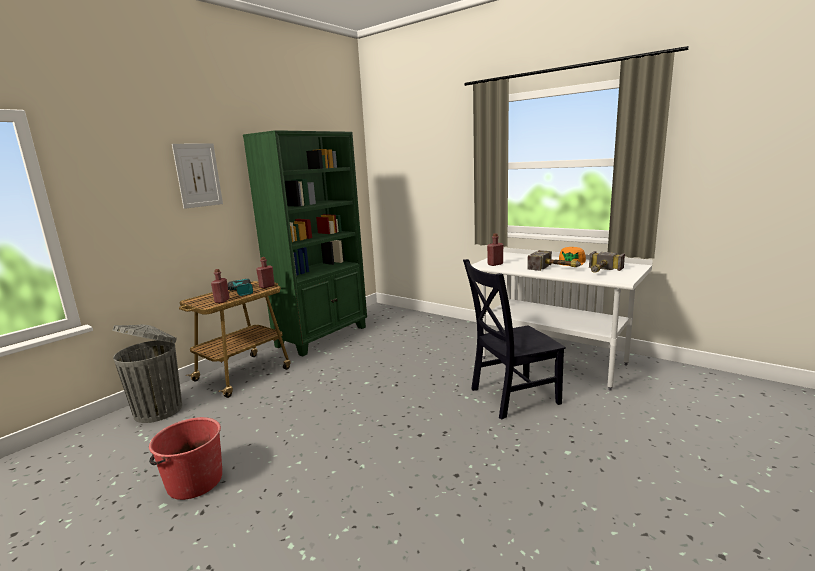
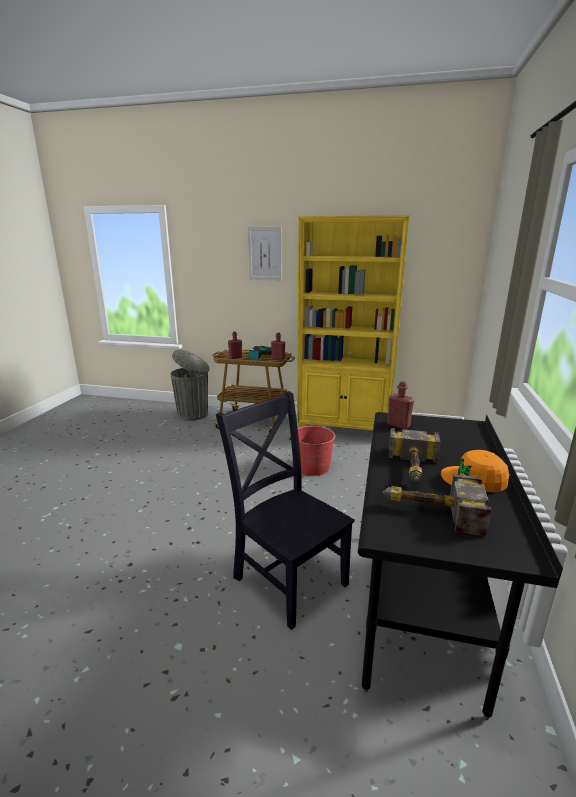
camera: 65 degrees right, 5 degrees up
red bucket [149,417,222,500] -> red bucket moved to [289,426,335,476]
green bookcase [243,130,367,357] -> yellow bookcase [297,215,409,430]
white desk [471,248,653,391] -> black desk [358,412,563,720]

